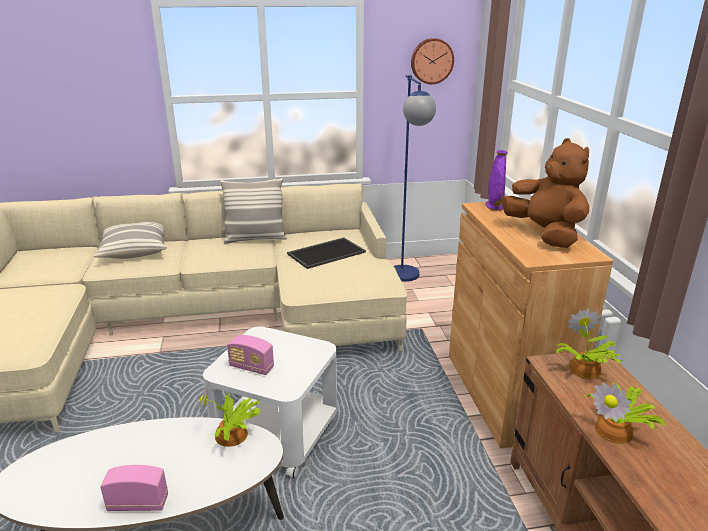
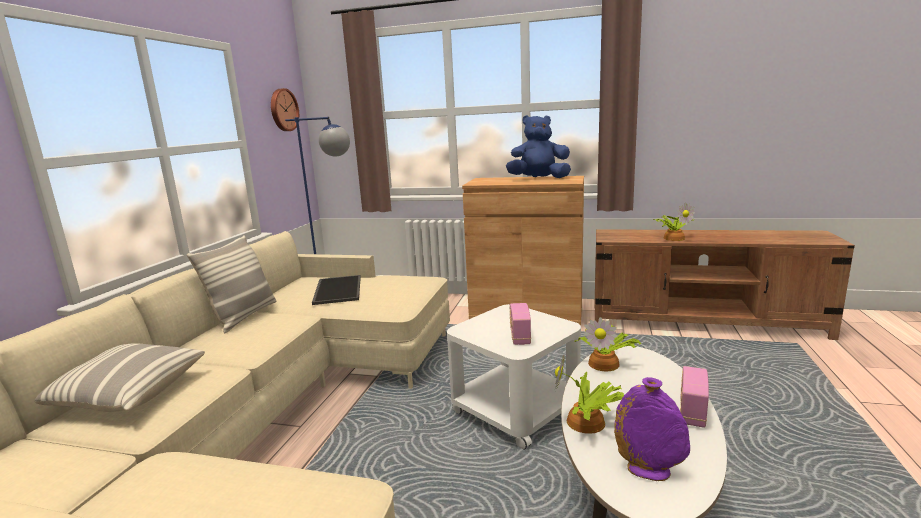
camera: 65 degrees left, 10 degrees down
radio [227,335,274,375] -> radio turned 135 degrees clockwise [510,303,531,345]
purple vase [485,150,508,211] -> purple vase moved to [614,377,690,481]
brown plush toy [502,138,589,248] -> blue plush toy [506,115,571,178]
potted plant [555,308,623,379] -> potted plant moved to [555,356,624,434]

